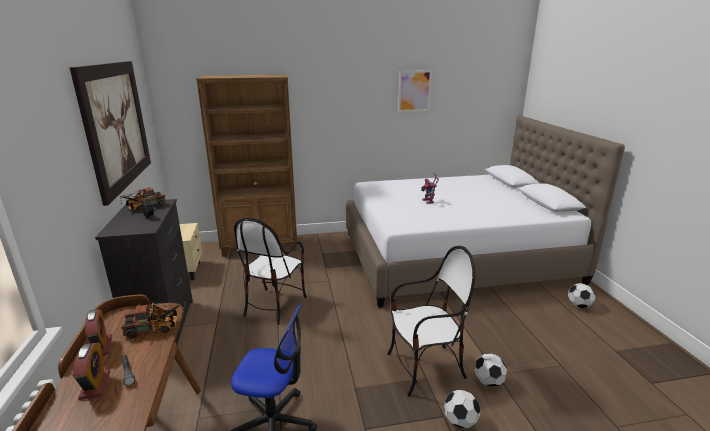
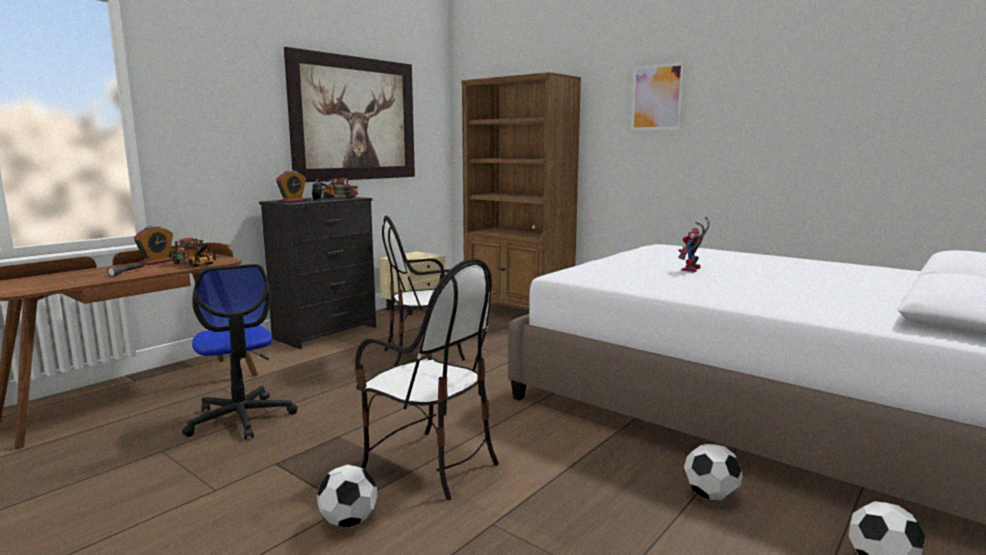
camera: 50 degrees right, 10 degrees down
alarm clock [73,342,110,400] -> alarm clock moved to [276,171,307,203]
picture [398,70,432,112] -> picture moved to [631,62,685,131]
football [475,353,507,387] -> football moved to [684,444,743,500]

